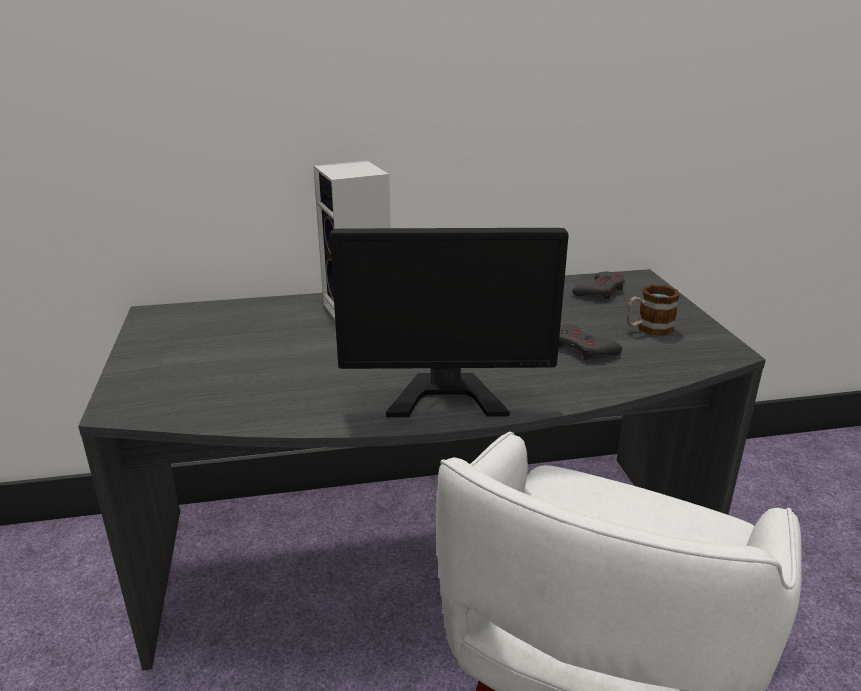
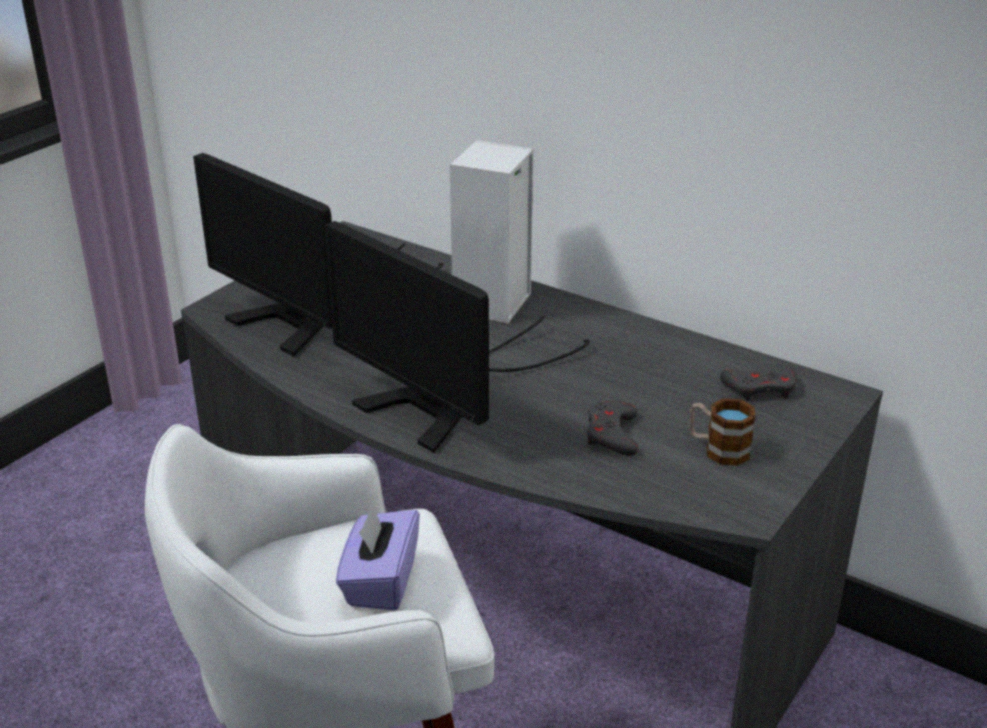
camera: 45 degrees right, 5 degrees up
none -> monitor [193,153,444,357]
none -> purple tissue box [336,504,420,611]

